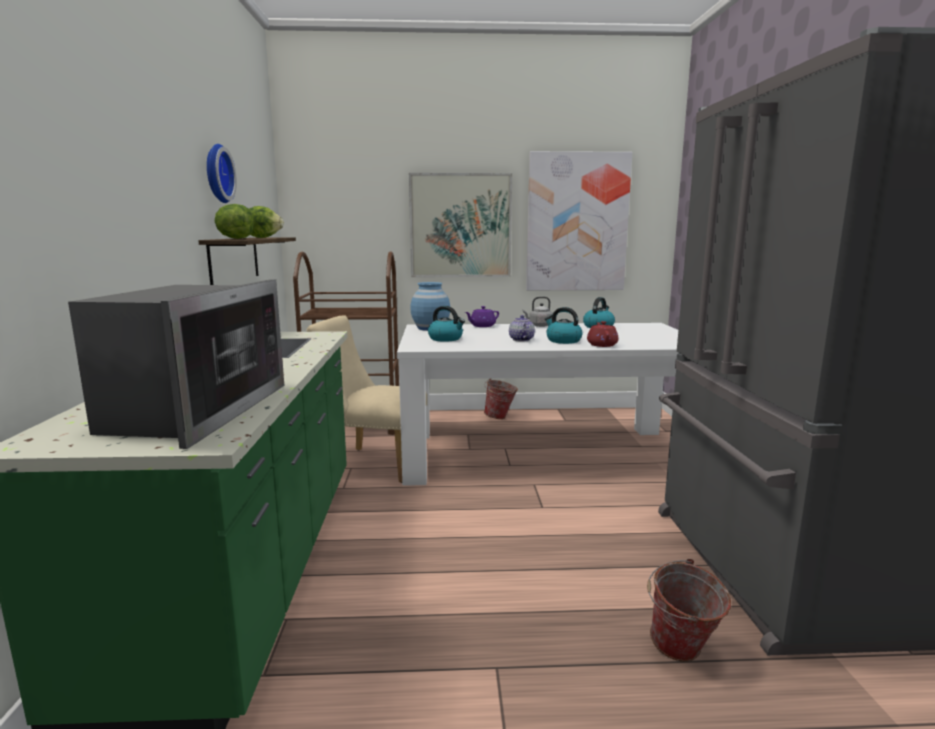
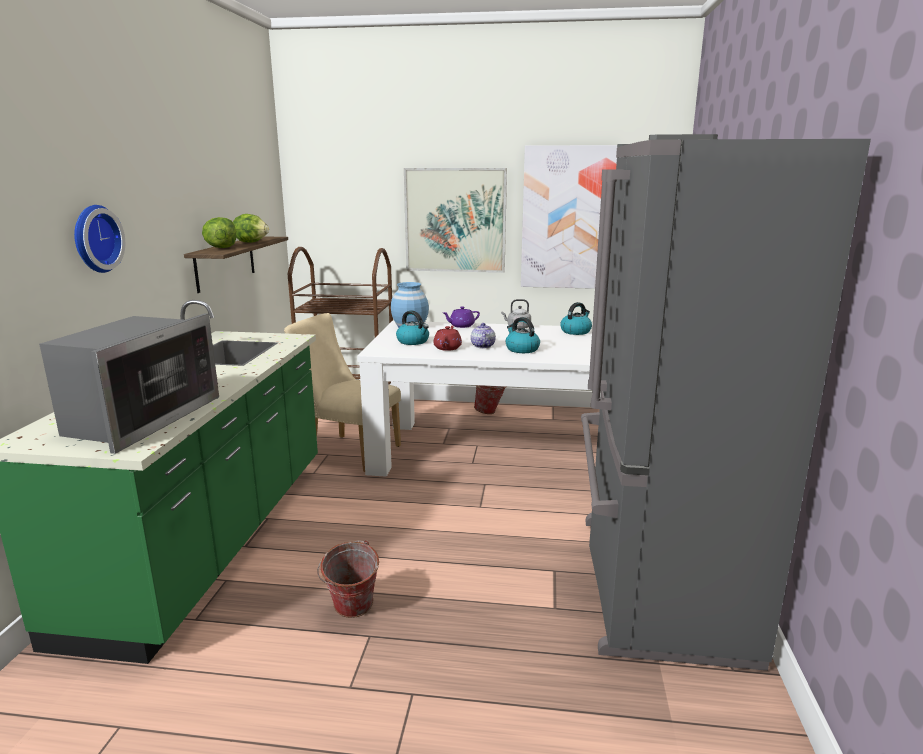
camera: 10 degrees right, 5 degrees up
wall clock [207,144,237,203] -> wall clock moved to [74,205,125,273]
red teapot [587,321,618,347] -> red teapot moved to [433,325,462,351]
bucket [647,559,731,662] -> bucket moved to [317,540,379,618]

